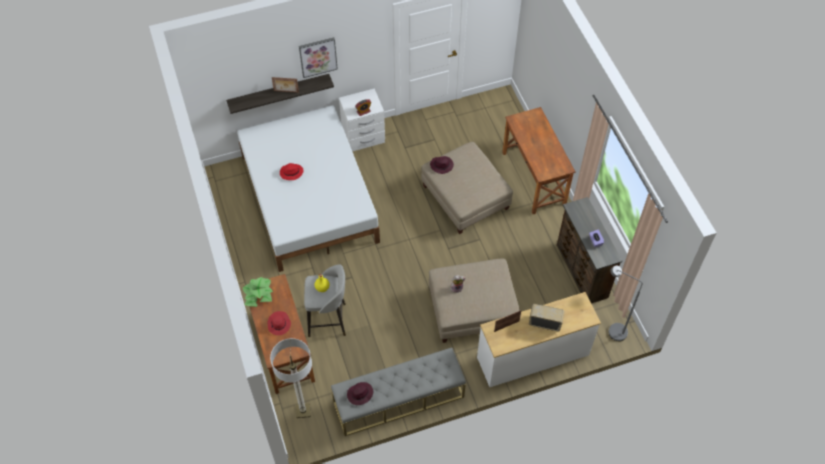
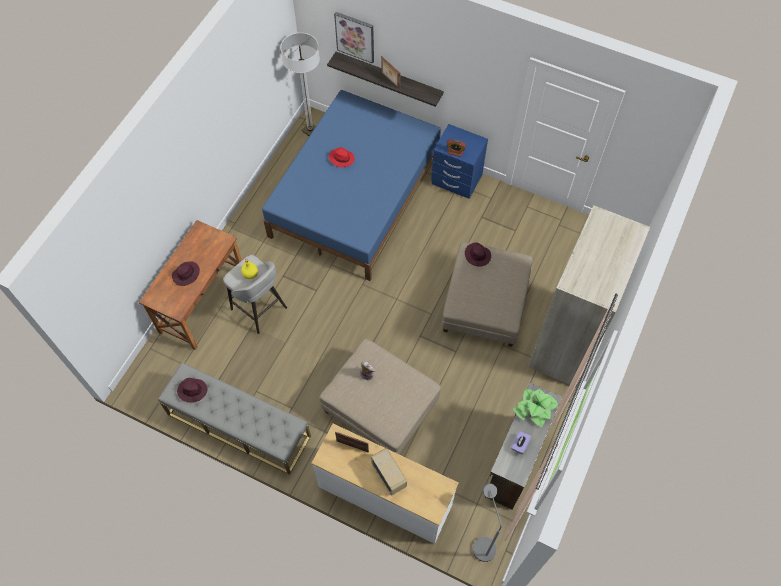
camera: 45 degrees right, 5 degrees up
white bed [237,105,380,272] -> blue bed [262,90,441,281]
potted plant [243,277,273,307] -> potted plant moved to [513,389,558,427]
red hat [268,311,291,335] -> purple hat [172,261,200,286]
floor lamp [270,338,312,418] -> floor lamp moved to [281,33,320,136]
picture [299,37,338,78] -> picture moved to [334,12,374,64]
white nightstand [339,88,385,151] -> blue nightstand [431,124,488,199]
brown desk [502,107,576,214] -> beige wardrobe [529,205,650,388]

